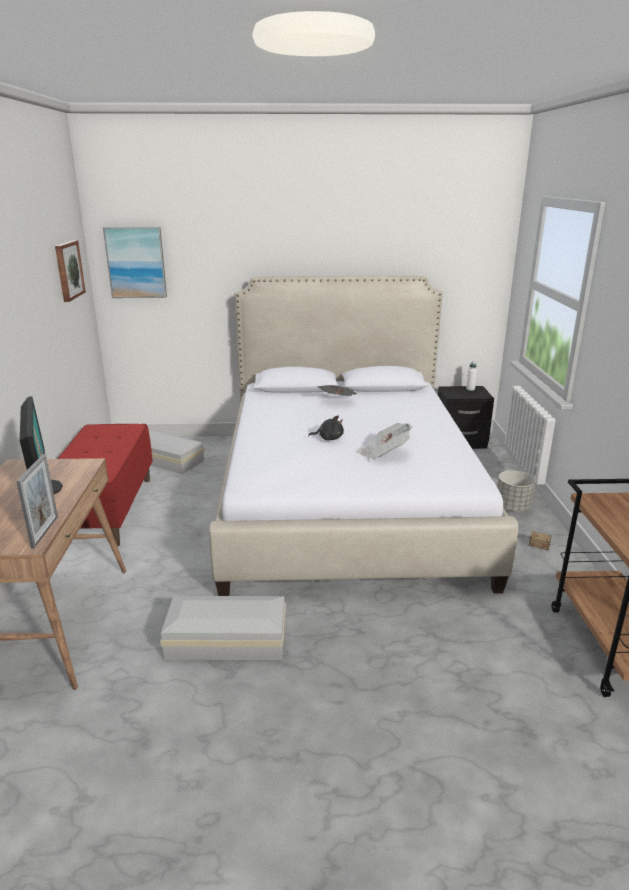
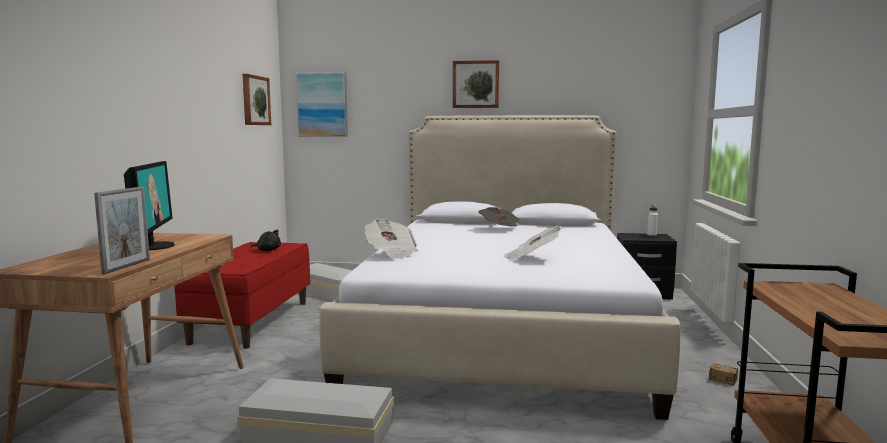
camera: 10 degrees right, 15 degrees down
black plush toy [308,416,344,440] -> black plush toy moved to [250,230,281,251]
grey planter [497,470,536,512] -> none
none -> newspaper [365,219,418,259]
none -> picture [453,60,499,108]

